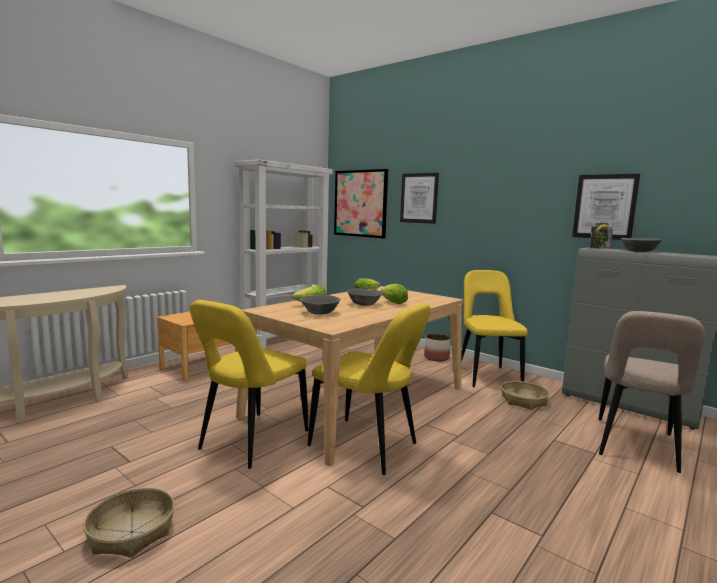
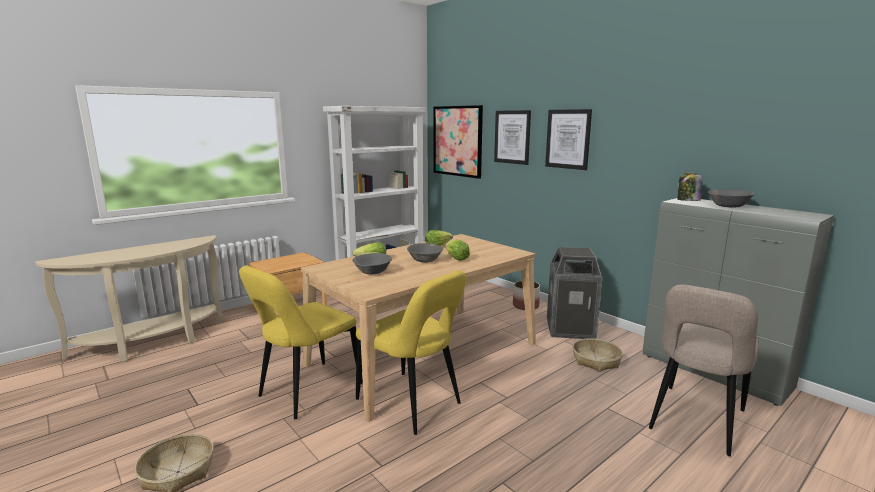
camera: 10 degrees right, 5 degrees up
yellow chair [462,270,528,387] -> trash can [547,247,603,339]
picture [572,174,640,240] -> picture moved to [545,109,592,170]

